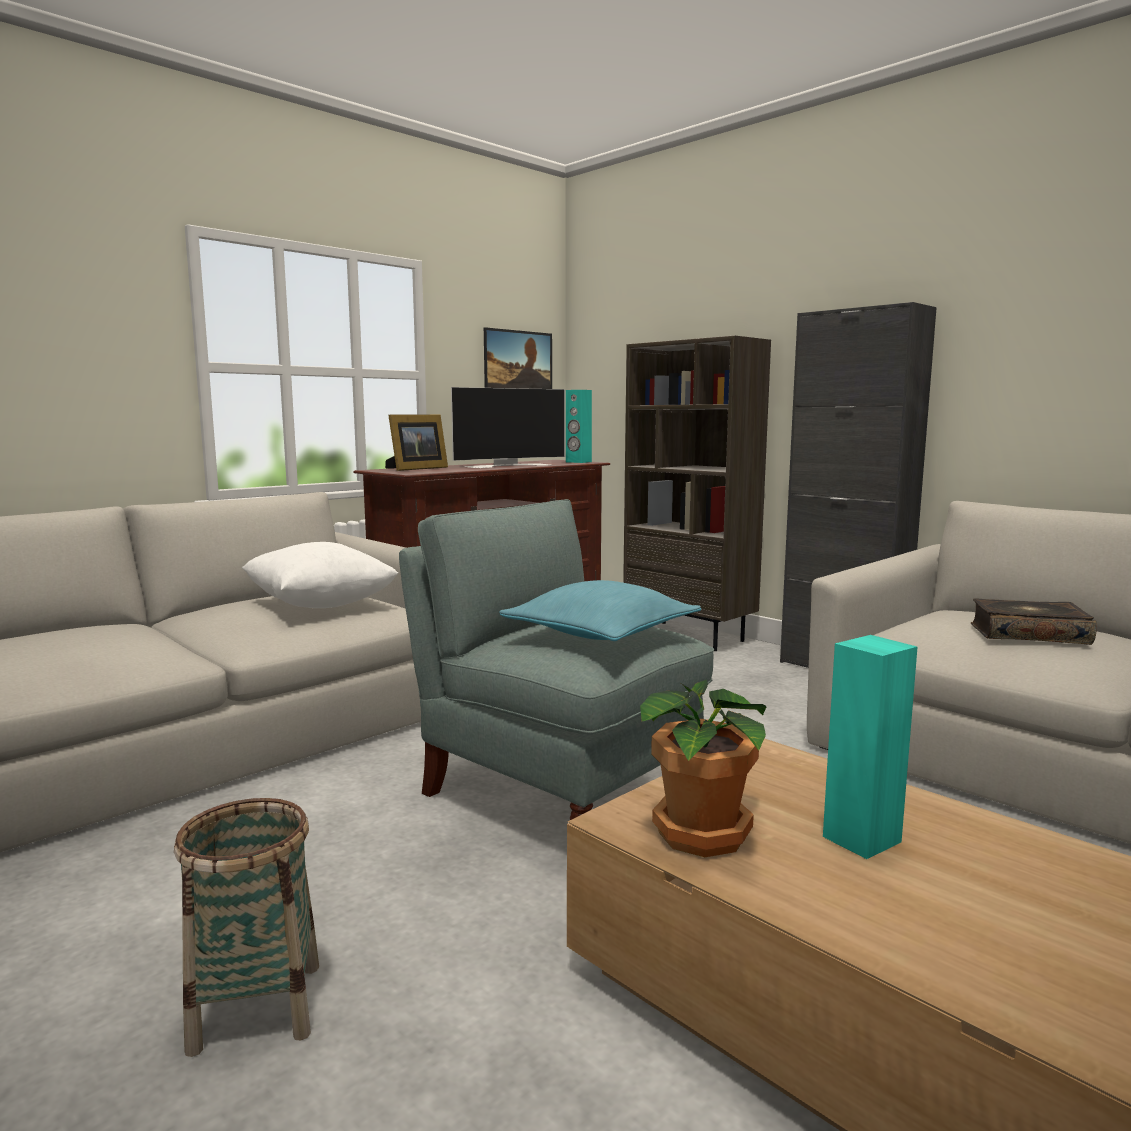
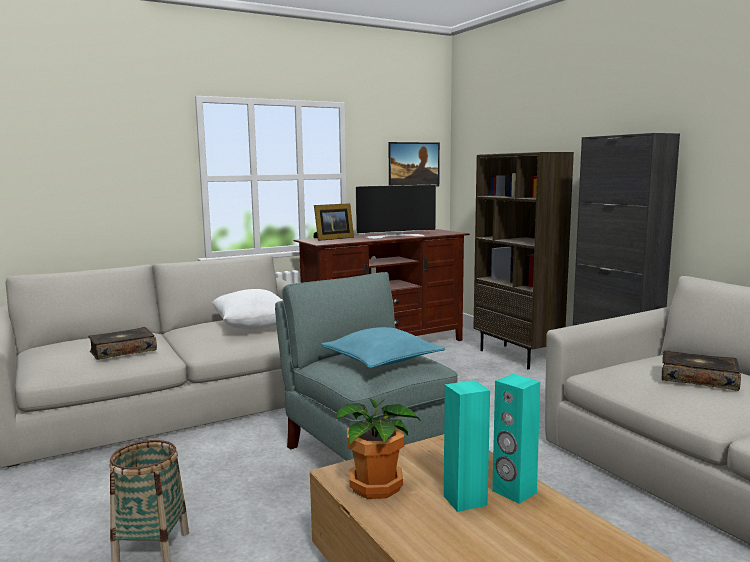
camera: 15 degrees right, 0 degrees up
turquoise speaker [566,390,592,463] -> turquoise speaker moved to [492,374,540,504]
none -> book [88,327,157,360]

